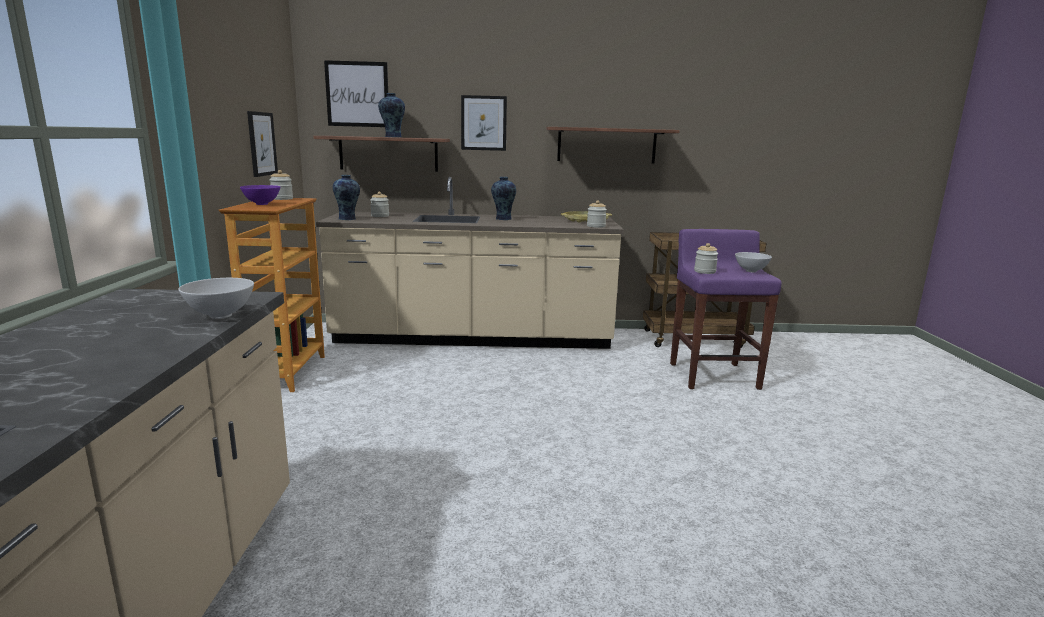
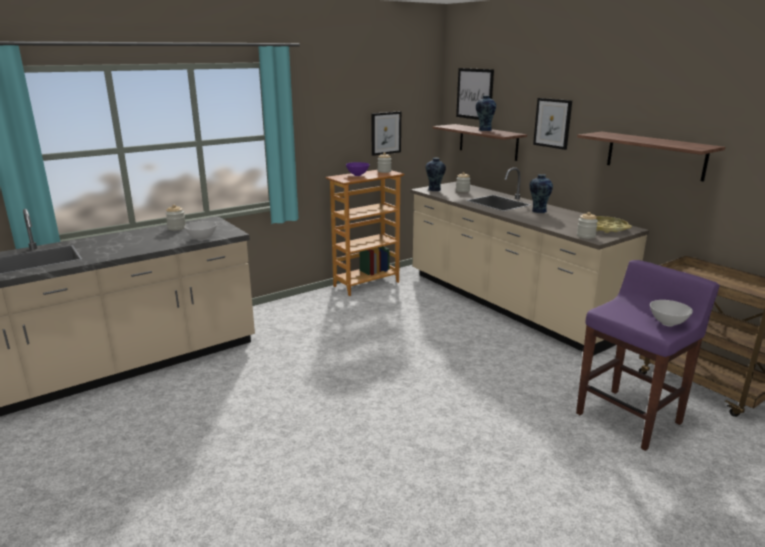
camera: 55 degrees right, 5 degrees up
jar [694,243,718,274] -> jar moved to [165,205,186,230]

